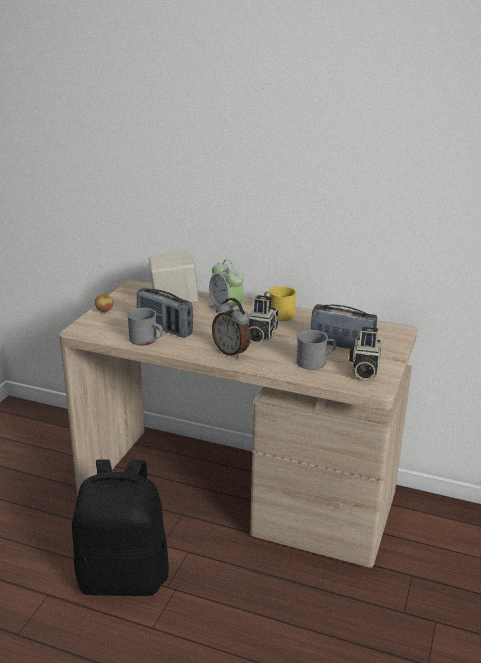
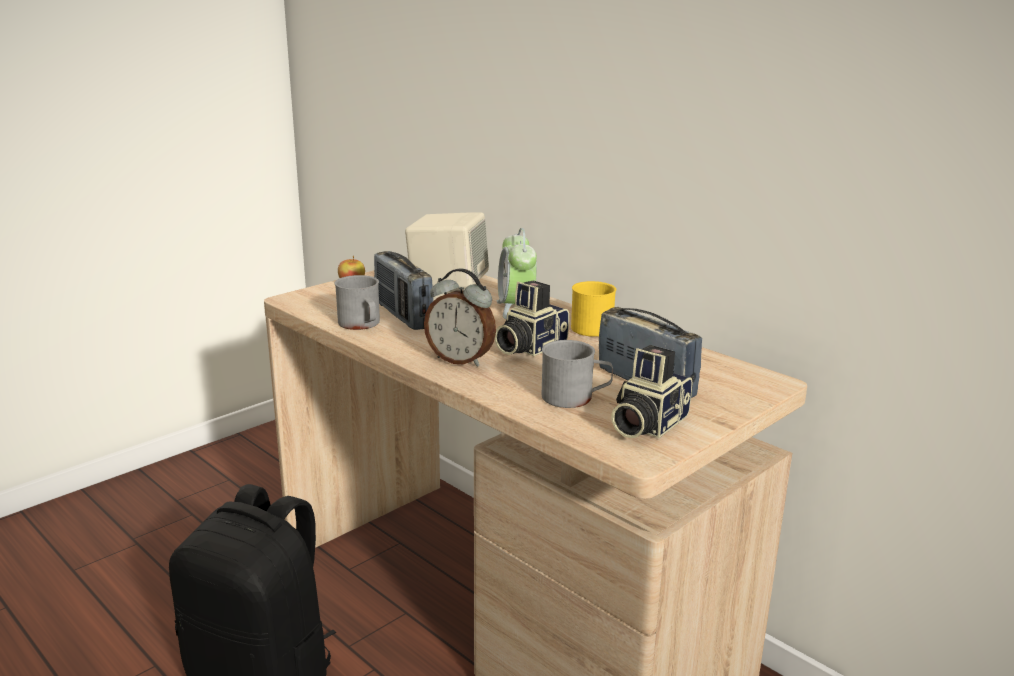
camera: 25 degrees right, 5 degrees down
alarm clock [212,298,250,358] -> alarm clock turned 45 degrees counterclockwise [424,269,496,367]

